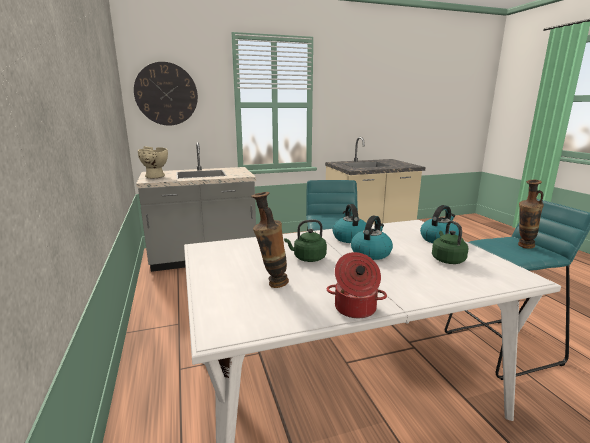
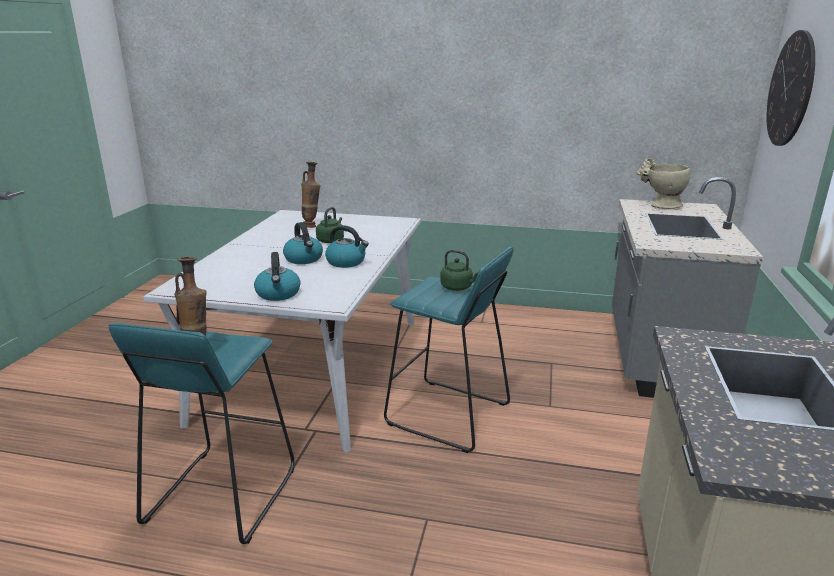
camera: 120 degrees right, 5 degrees up
cooking pot [327,252,387,318] -> none
green kettle [432,220,468,264] -> green kettle moved to [440,250,478,291]

